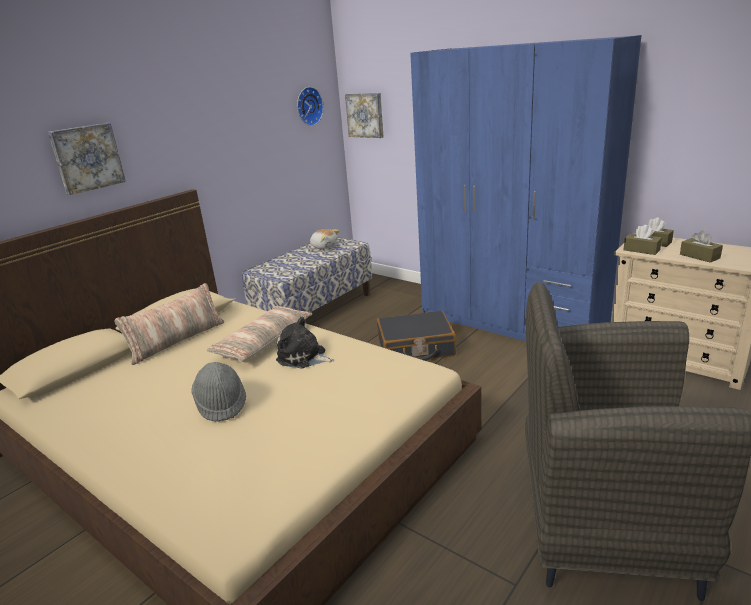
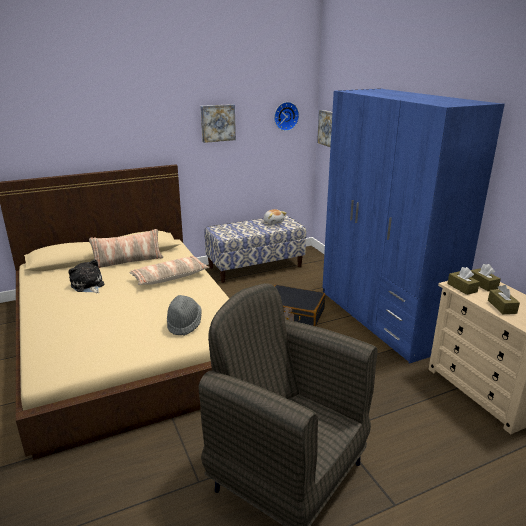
camera: 25 degrees right, 0 degrees up
picture [48,123,126,195] -> picture moved to [201,104,236,143]
grey hat [191,362,246,422] -> grey hat moved to [167,295,202,336]
plush toy [276,316,335,369] -> plush toy moved to [69,259,104,293]

